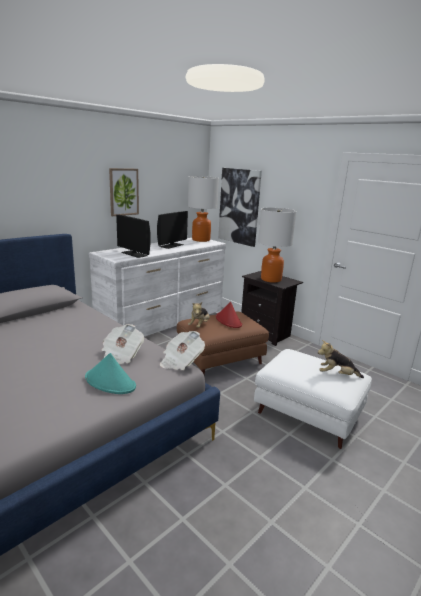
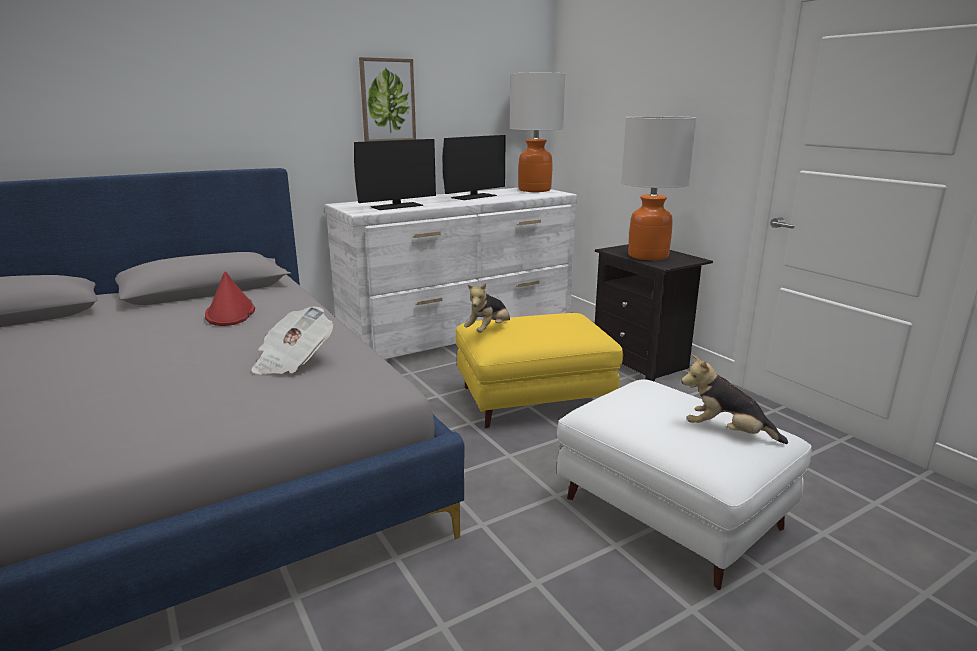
camera: 15 degrees right, 0 degrees up
turquoise hat [85,353,136,394] -> none
monitor [116,214,151,258] -> monitor turned 90 degrees counterclockwise [354,139,436,210]
newspaper [160,331,205,370] -> none
brown ottoman [177,312,269,374] -> yellow ottoman [456,313,623,428]
red hat [216,302,242,328] -> red hat moved to [205,271,255,326]
picture [218,168,262,247] -> none

